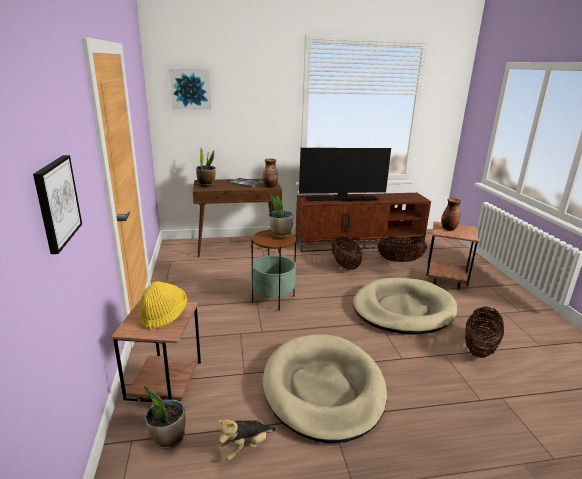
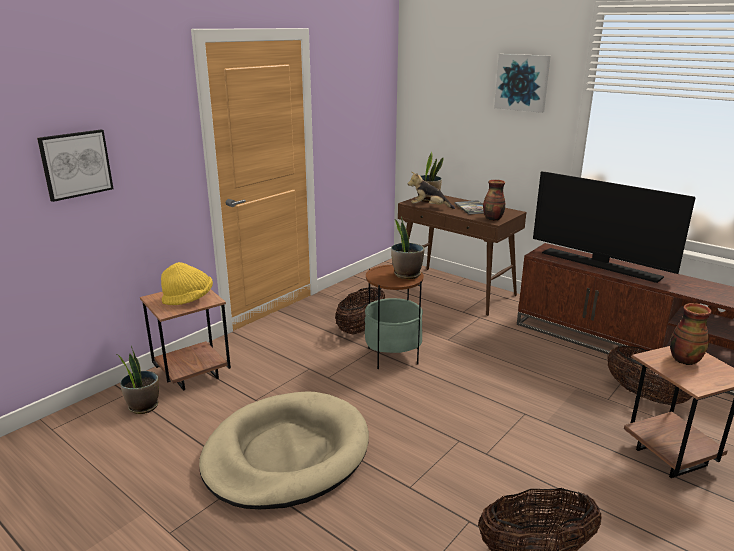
camera: 50 degrees right, 0 degrees up
picture [169,69,211,110] -> picture moved to [494,54,551,113]
plush toy [218,419,275,460] -> plush toy moved to [408,172,455,209]
basket [331,236,362,270] -> basket moved to [335,287,385,335]
beige dog bed [353,278,458,335] -> none

